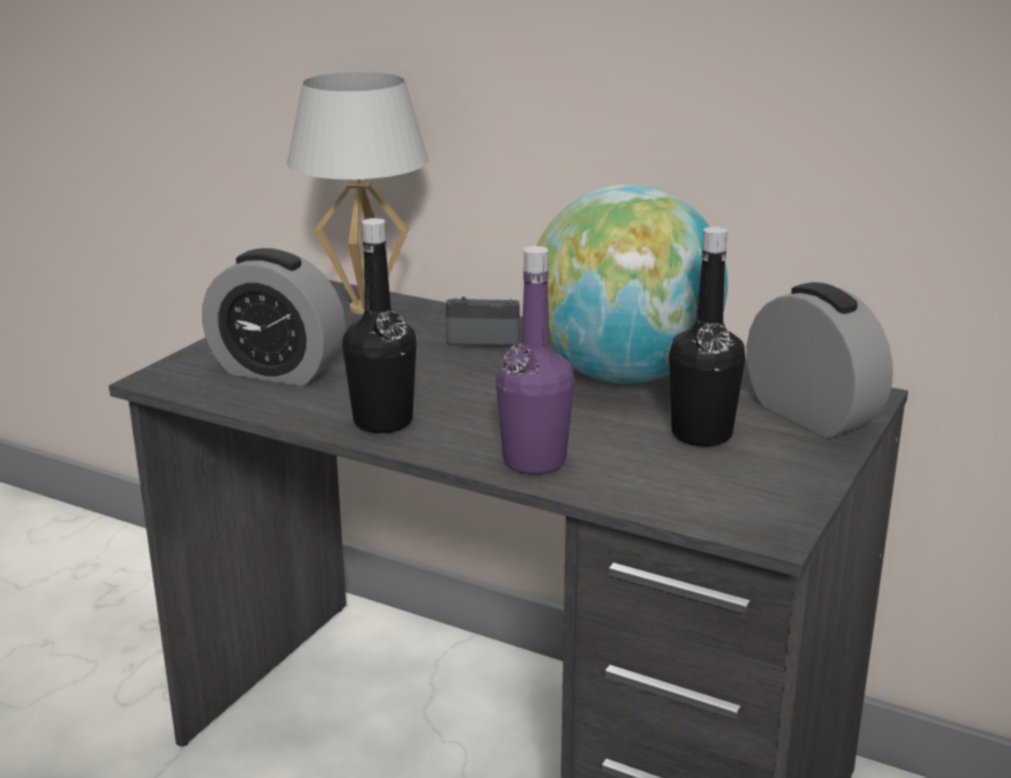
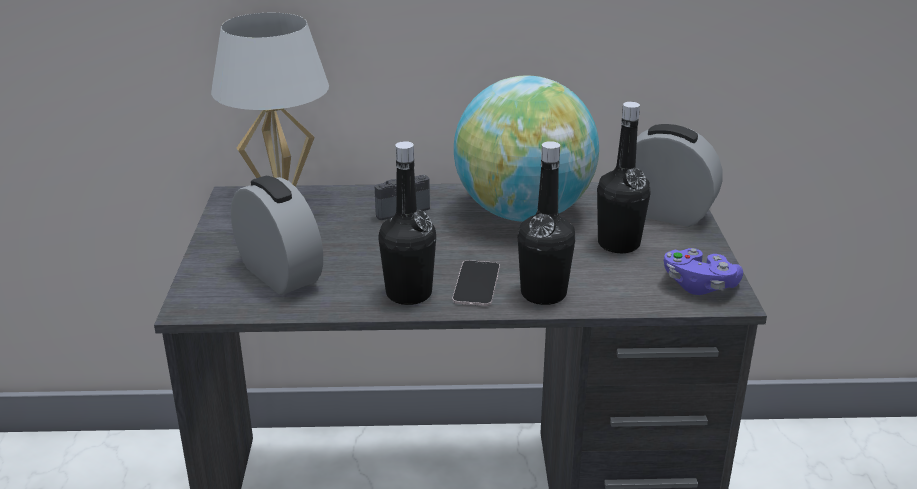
camera: 30 degrees left, 5 degrees up
alarm clock [202,248,346,386] -> alarm clock turned 120 degrees counterclockwise [231,176,323,295]
purple bottle [496,246,575,474] -> black bottle [518,141,576,305]
none -> phone [452,260,500,306]
none -> purple game controller [664,248,743,295]

